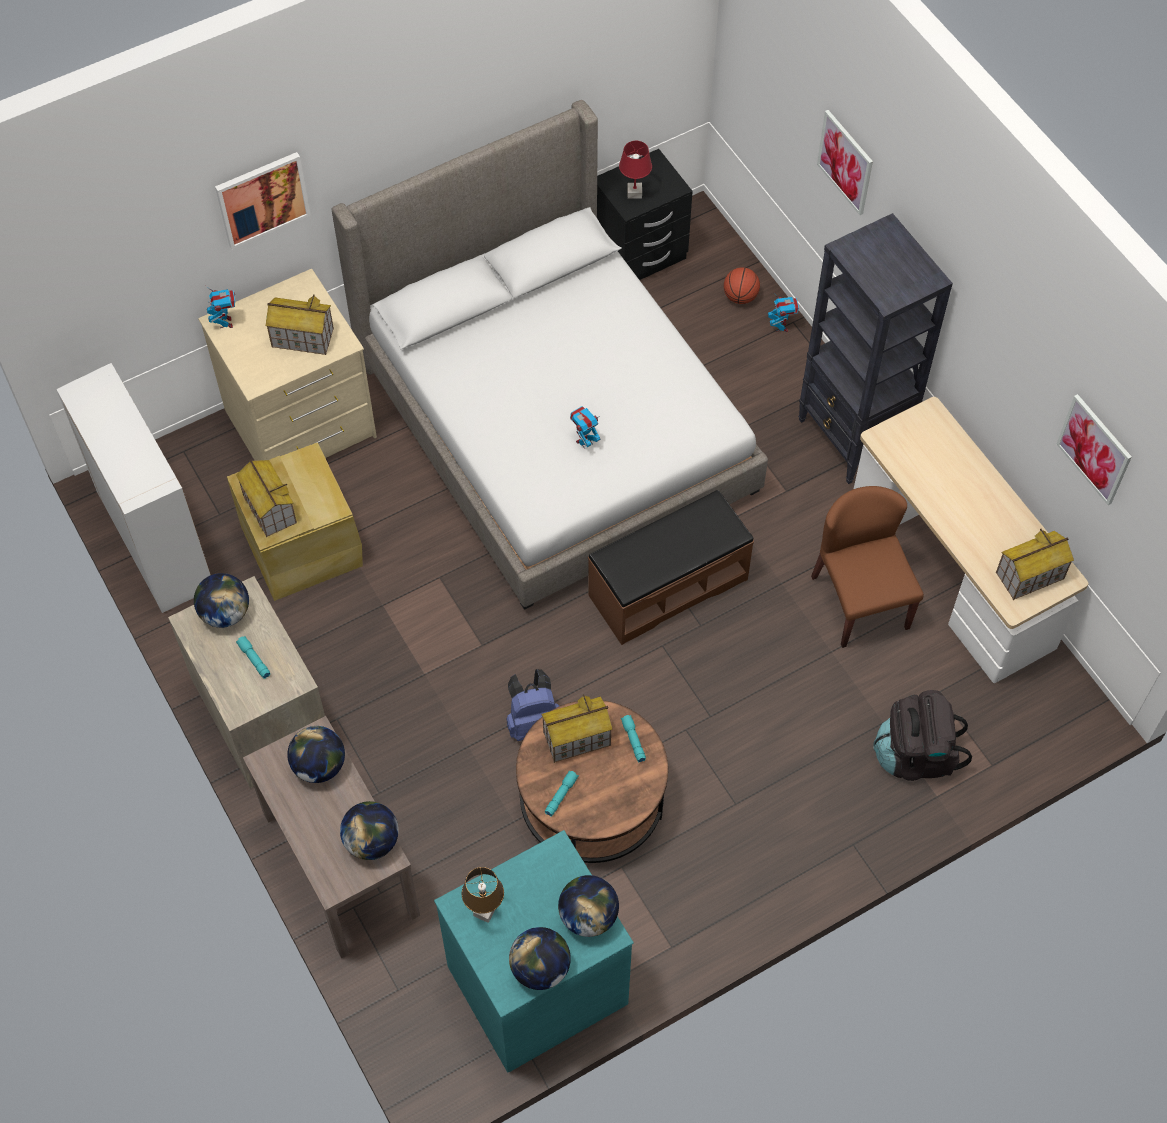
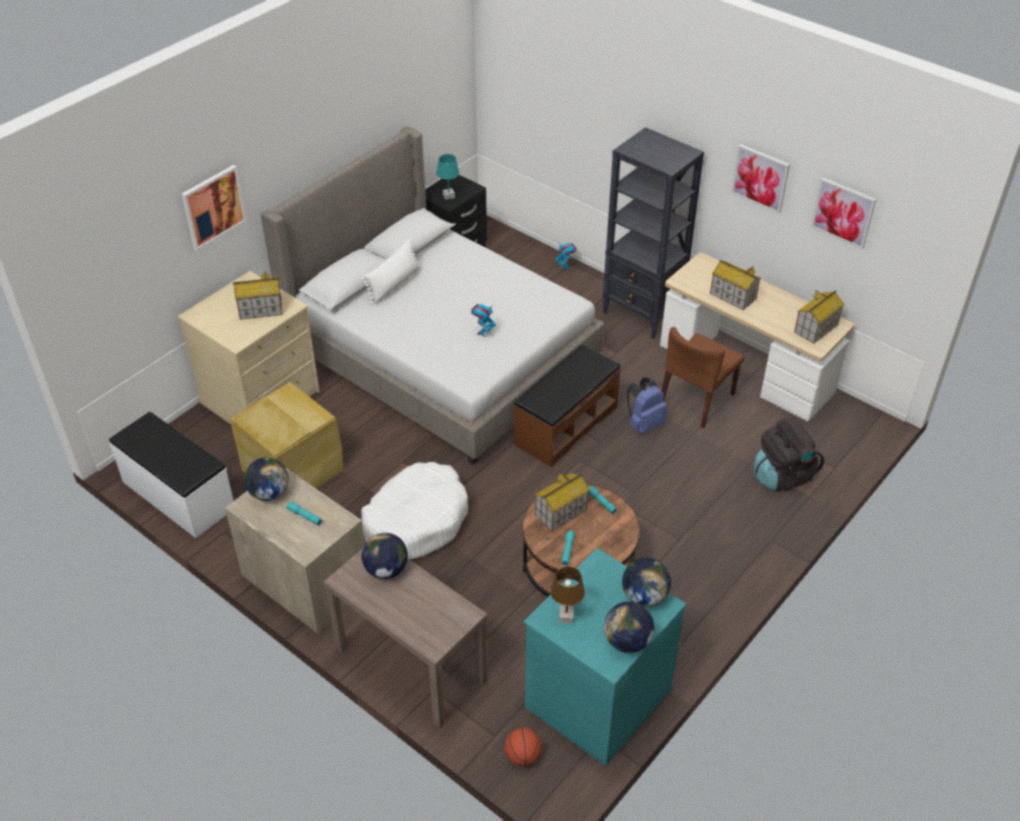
camera: 20 degrees left, 15 degrees down
white cabinet [56,363,211,613] -> white bench [109,412,234,538]
toy robot [206,286,235,328] -> none
toy house [236,460,297,537] -> toy house moved to [710,260,761,311]
globe [340,801,399,860] -> none
blue backpack [507,669,559,741] -> blue backpack moved to [627,377,667,434]
red table lamp [619,141,652,198] -> turquoise table lamp [437,154,459,200]
basketball [724,267,760,304] -> basketball moved to [505,728,542,766]
brown chair [811,486,924,648] -> brown chair turned 105 degrees counterclockwise [662,327,744,428]
picture [817,110,873,215] -> picture moved to [731,144,790,214]
none -> white dog bed [361,462,468,559]
none -> white pillow [362,239,420,304]

